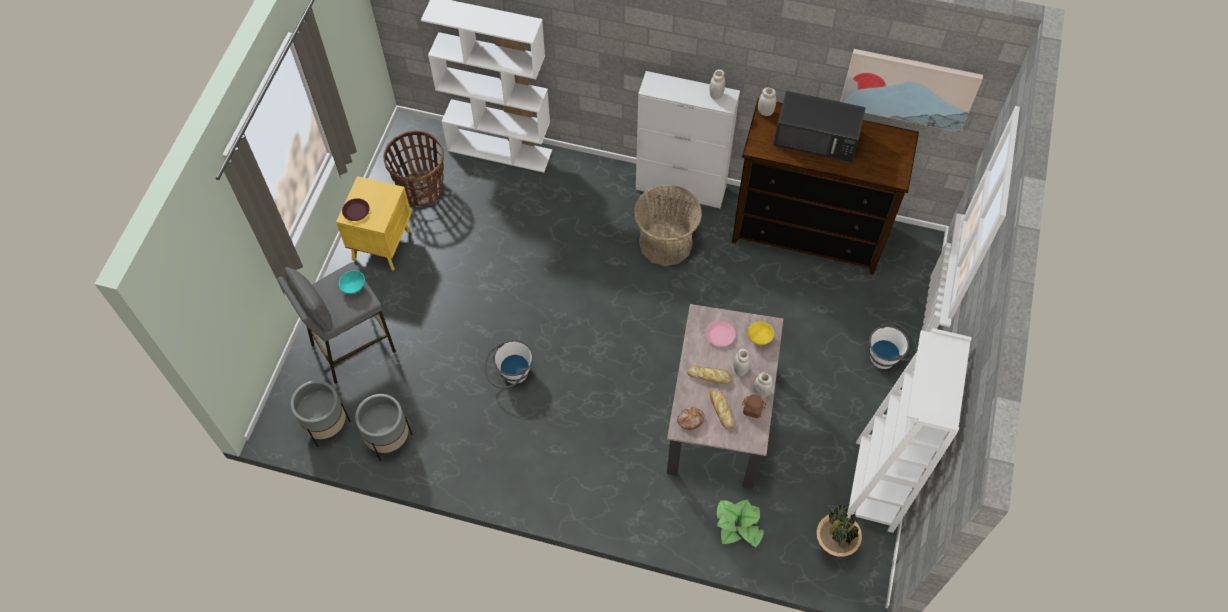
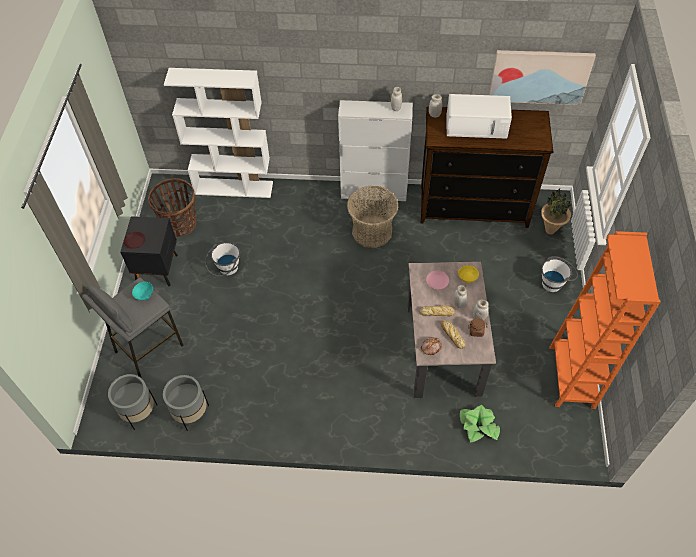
camera: 10 degrees left, 5 degrees down
yellow nightstand [336,176,411,271] -> black nightstand [120,216,178,286]
white bucket [484,340,534,388] -> white bucket moved to [205,242,240,277]
black microwave [774,91,866,162] -> white microwave [447,94,512,139]
potted plant [817,503,862,557] -> potted plant moved to [541,189,571,235]
white bookcase [847,328,972,533] -> orange bookcase [549,231,660,409]

